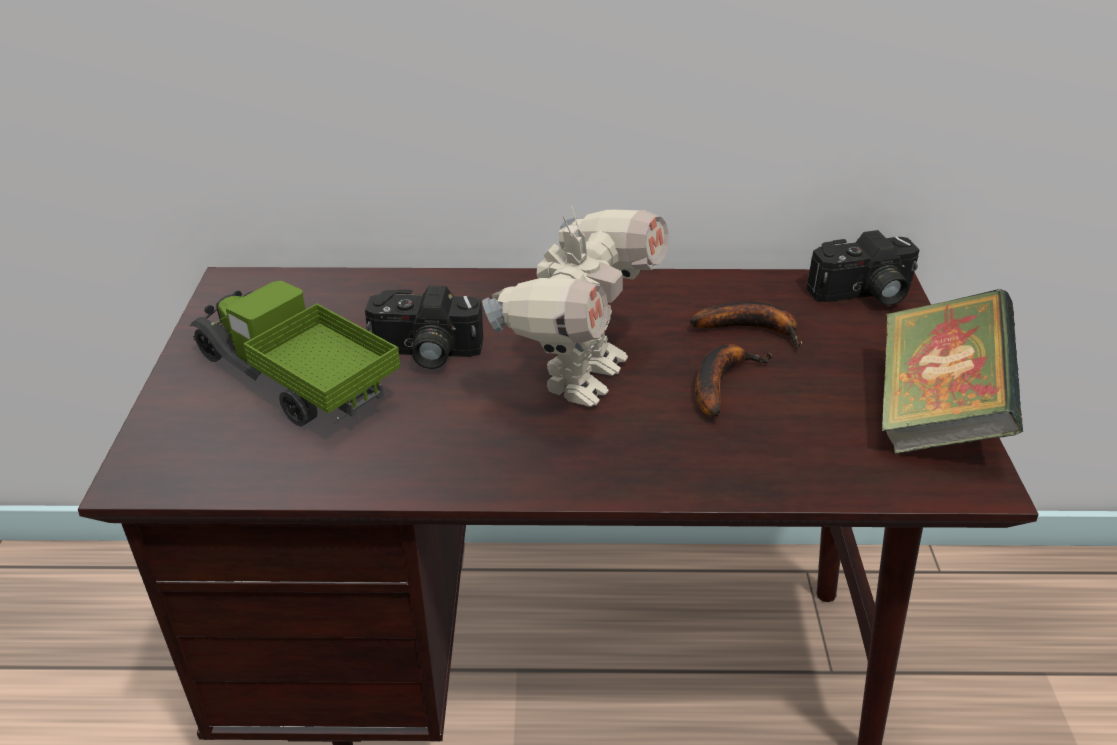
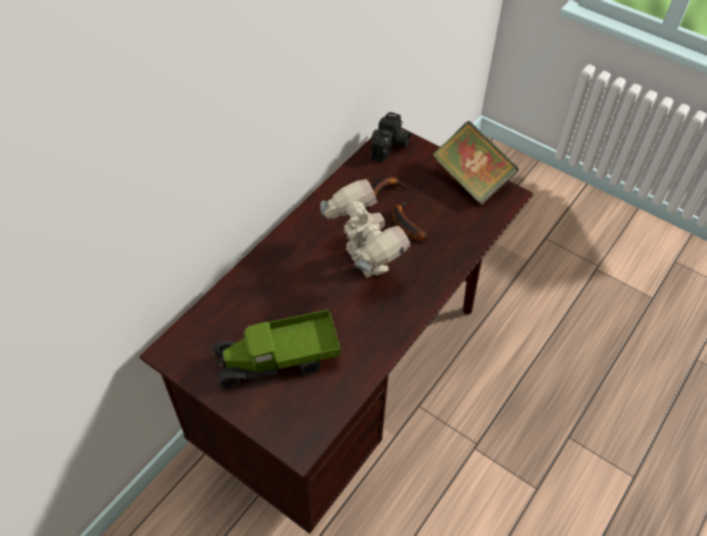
camera: 55 degrees left, 15 degrees up
camera [365,286,484,369] -> none

